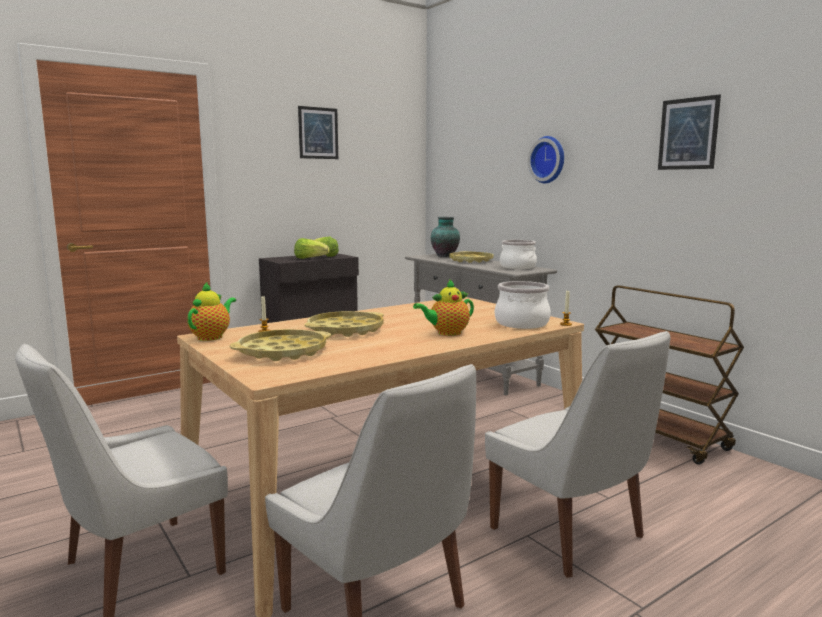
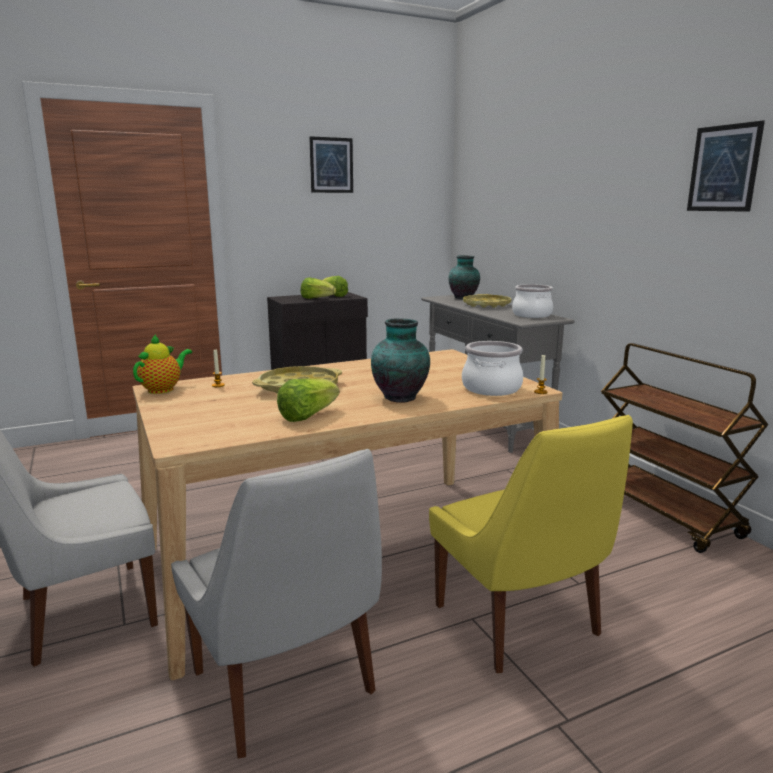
camera: 10 degrees right, 5 degrees up
yellow tray [230,329,331,361] -> none
teapot [413,279,474,336] -> vase [371,318,430,403]
white chair [485,331,671,578] -> yellow chair [429,415,633,673]
wall clock [528,136,564,183] -> none
none -> lettuce [277,378,340,422]

